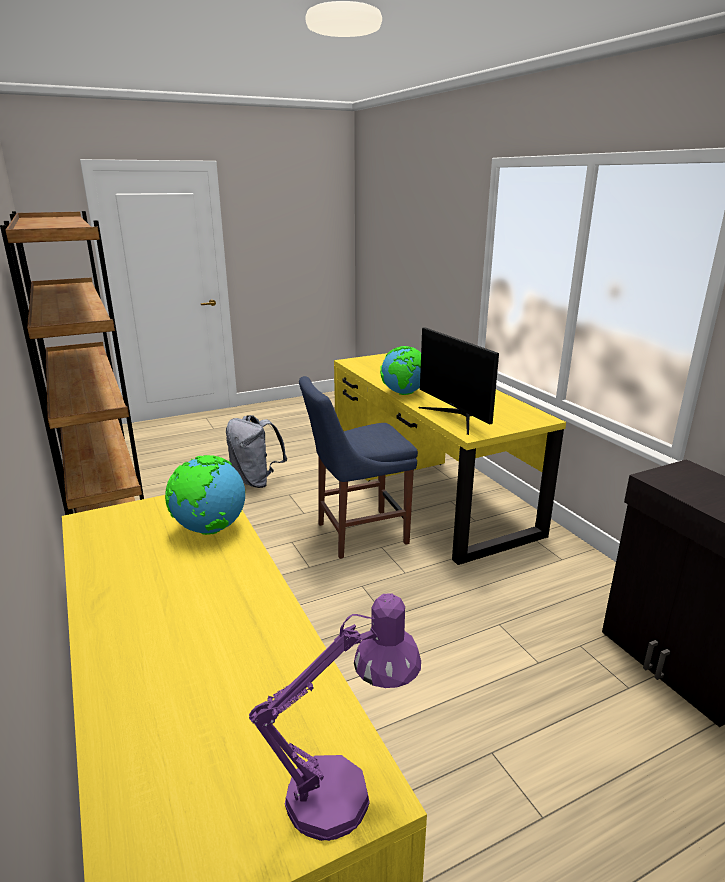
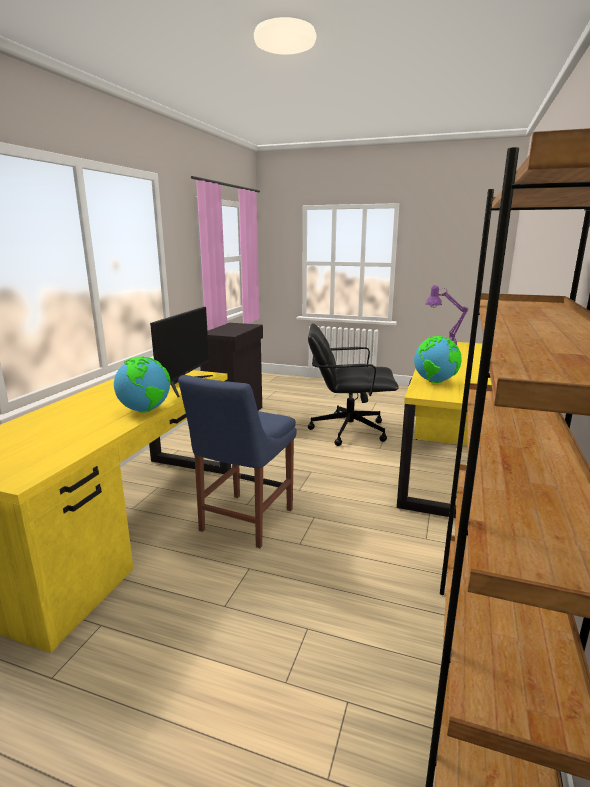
camera: 135 degrees left, 5 degrees down
grey backpack [226,415,287,488] -> none
blue chair [299,376,418,559] -> blue chair turned 90 degrees clockwise [178,375,297,548]
none -> black office chair [308,323,399,446]

